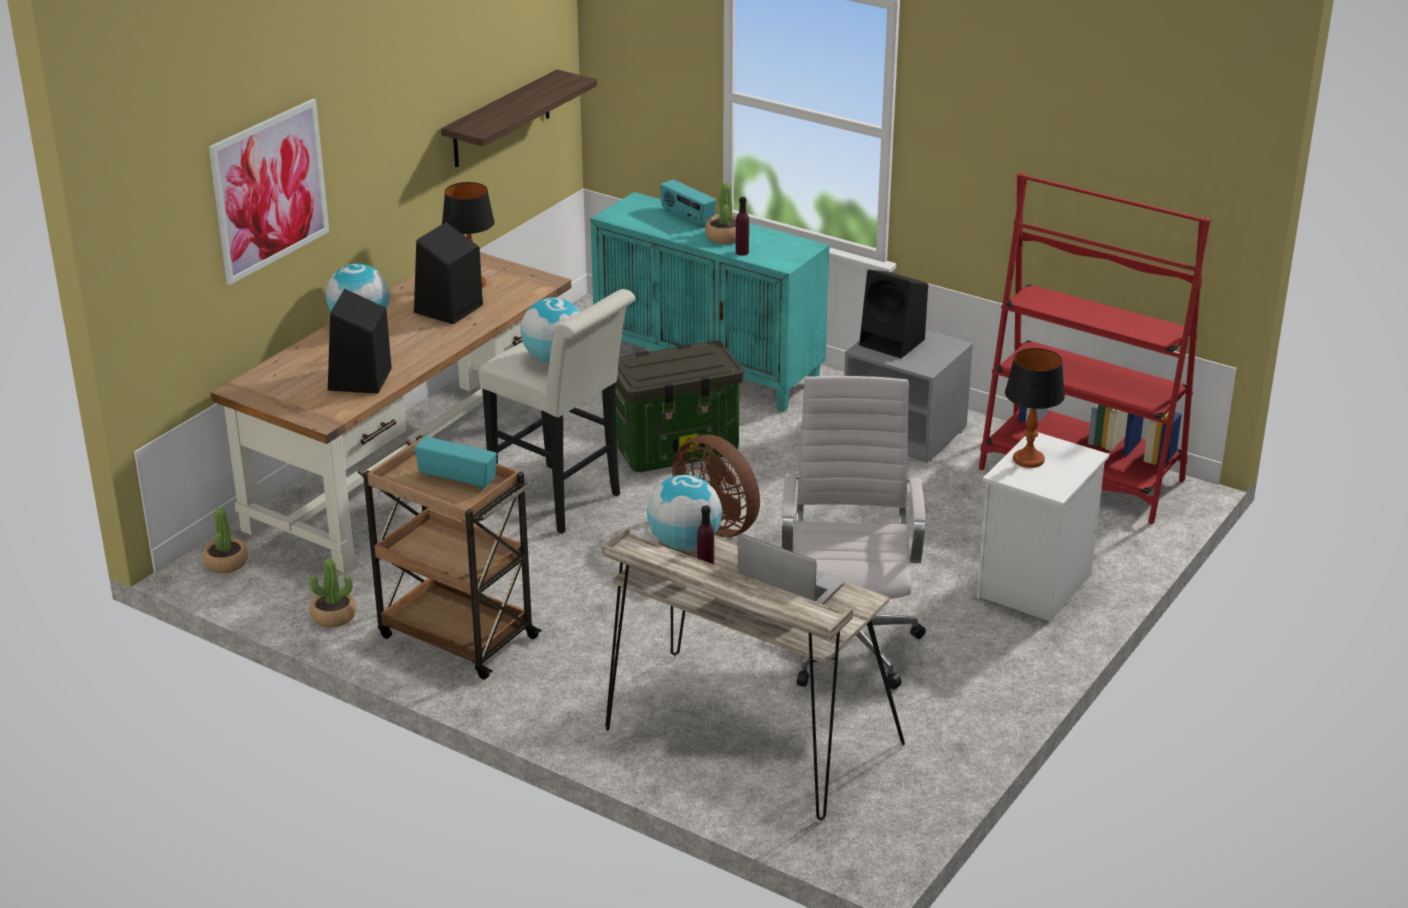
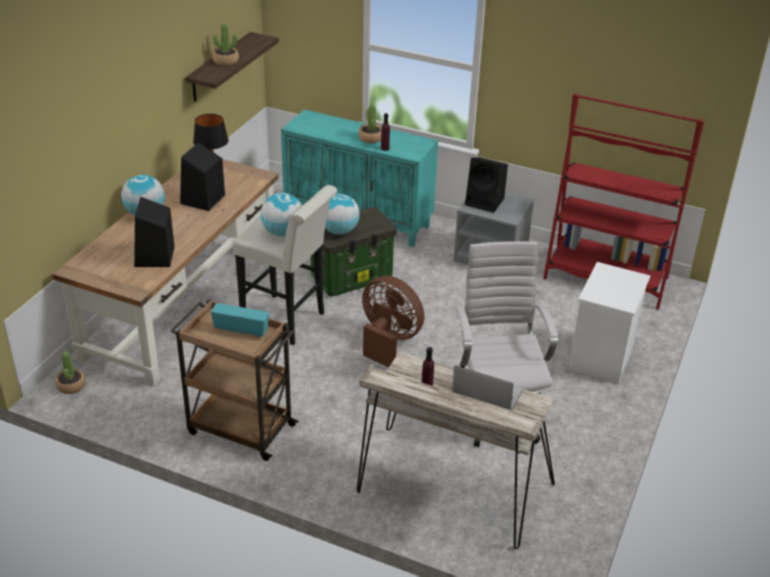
camera: 10 degrees left, 5 degrees up
picture [209,99,329,285] -> none
potted plant [310,558,356,627] -> potted plant moved to [212,23,239,66]
globe [647,475,722,550] -> globe moved to [325,194,360,234]
radio [660,179,716,227] -> none
table lamp [1005,348,1065,468] -> none

